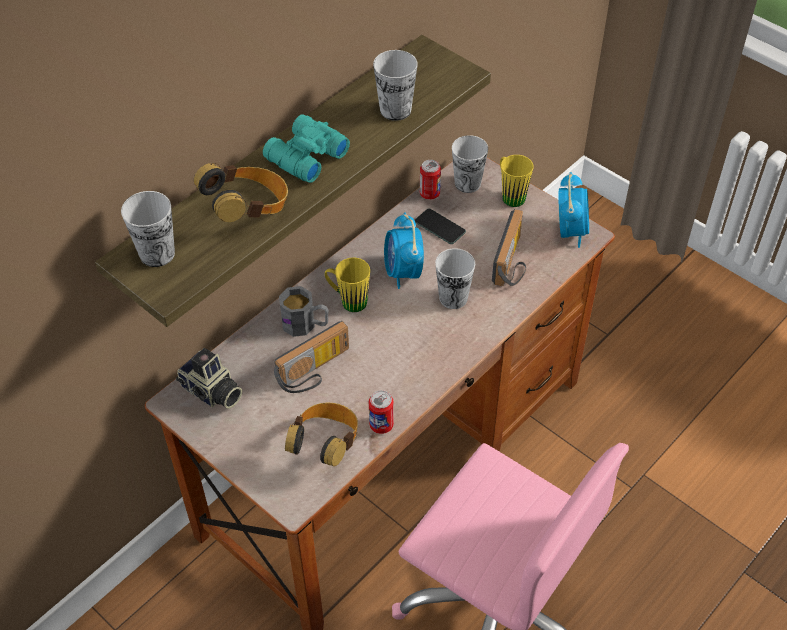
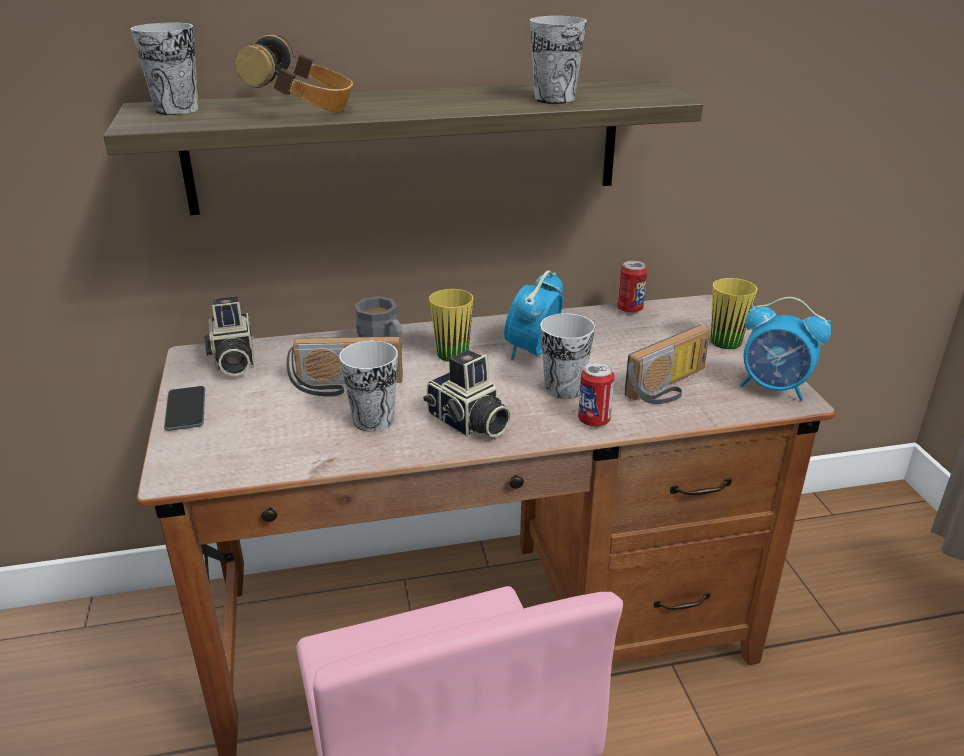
camera: 35 degrees right, 20 degrees down
turquoise binoculars [263,114,350,183] -> none
headphones [285,403,358,466] -> none
can [369,390,394,434] -> can moved to [578,362,615,427]
phone [415,209,466,244] -> phone moved to [164,386,205,431]
cup [452,135,488,193] -> cup moved to [339,341,398,432]
alarm clock [559,172,589,248] -> alarm clock turned 75 degrees clockwise [740,297,831,400]
none -> camera [423,350,512,437]

